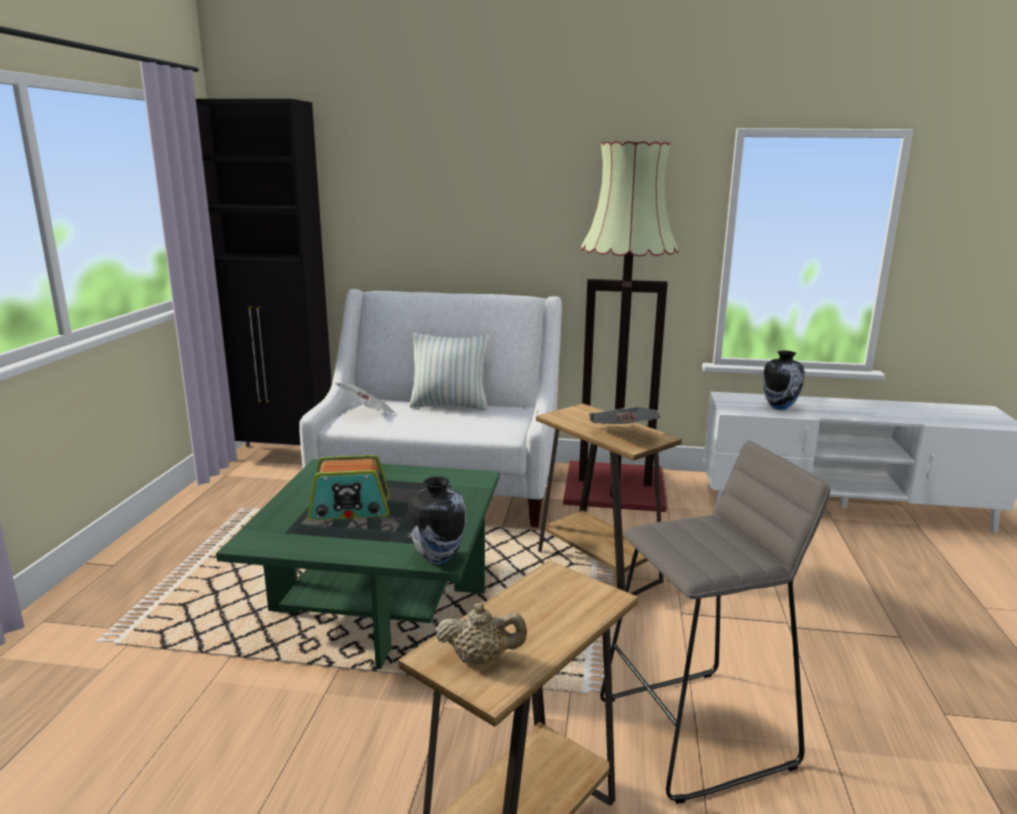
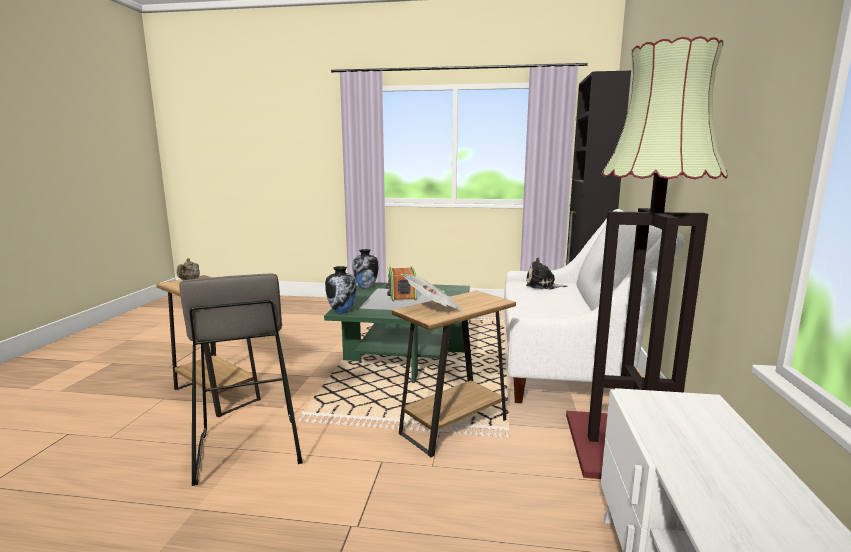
camera: 90 degrees right, 5 degrees down
newspaper [334,382,397,414] -> plush toy [526,258,567,289]
pillow [409,333,489,410] -> none
vase [763,350,805,410] -> vase moved to [352,249,379,289]

